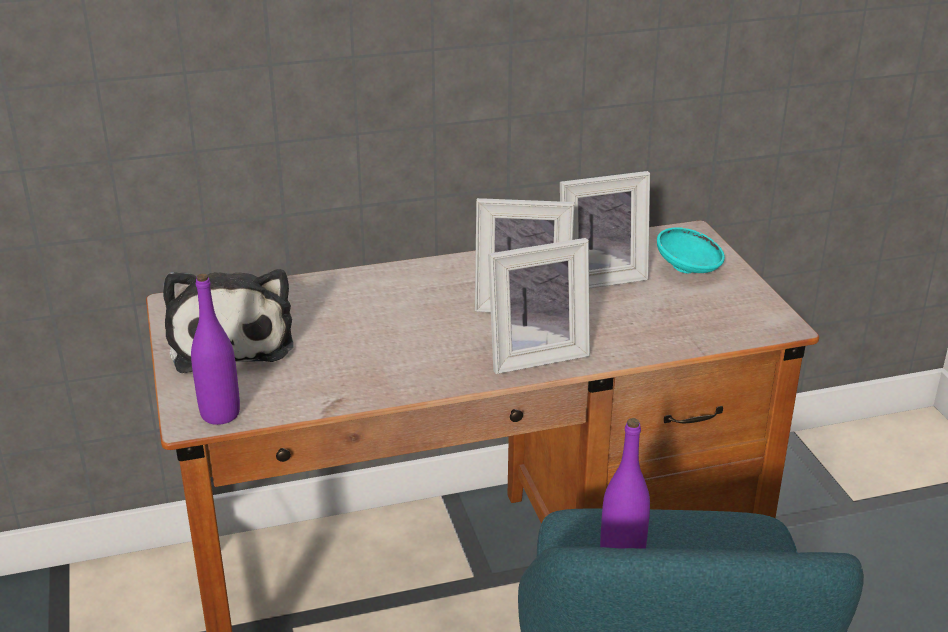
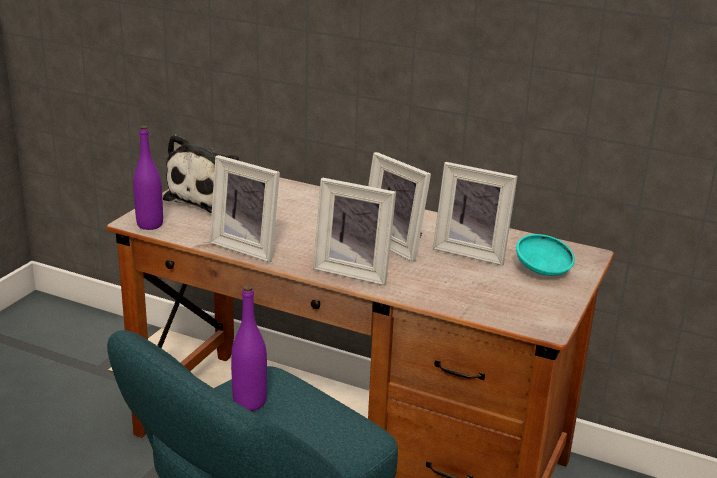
camera: 40 degrees right, 5 degrees down
none -> picture frame [210,155,280,262]

